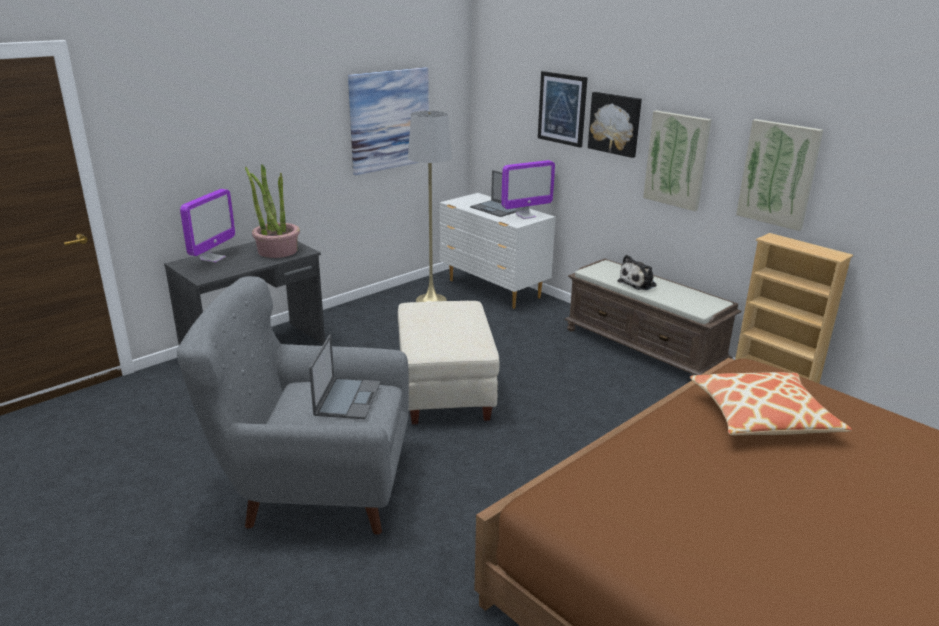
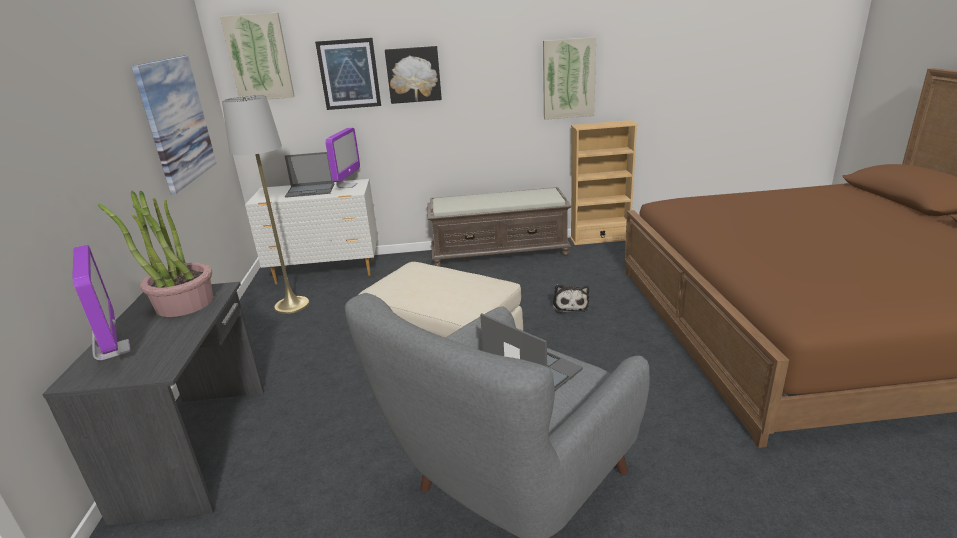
camera: 50 degrees left, 0 degrees up
plush toy [617,255,657,290] -> plush toy moved to [553,284,589,313]
picture [643,110,711,211] -> picture moved to [220,13,295,99]
pillow [690,372,852,435] -> none

